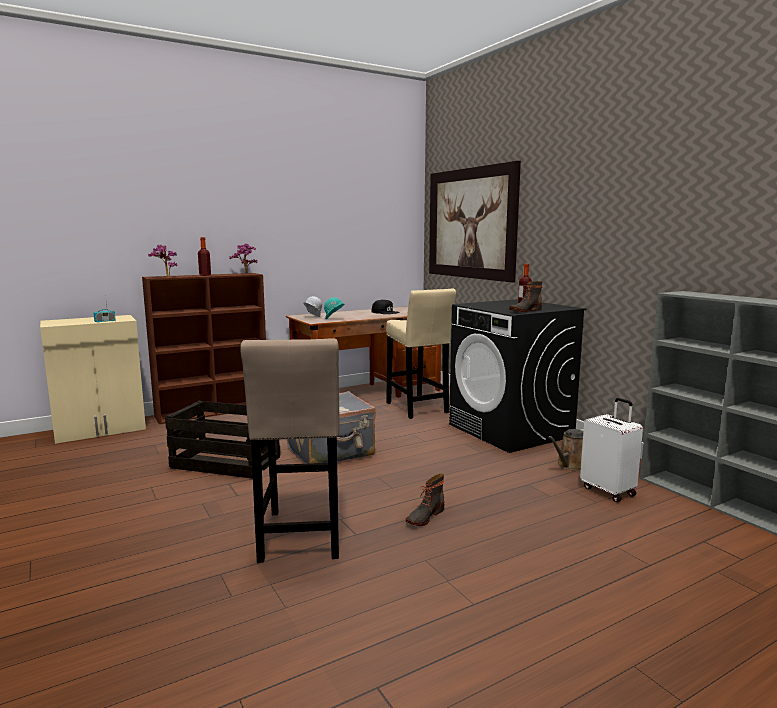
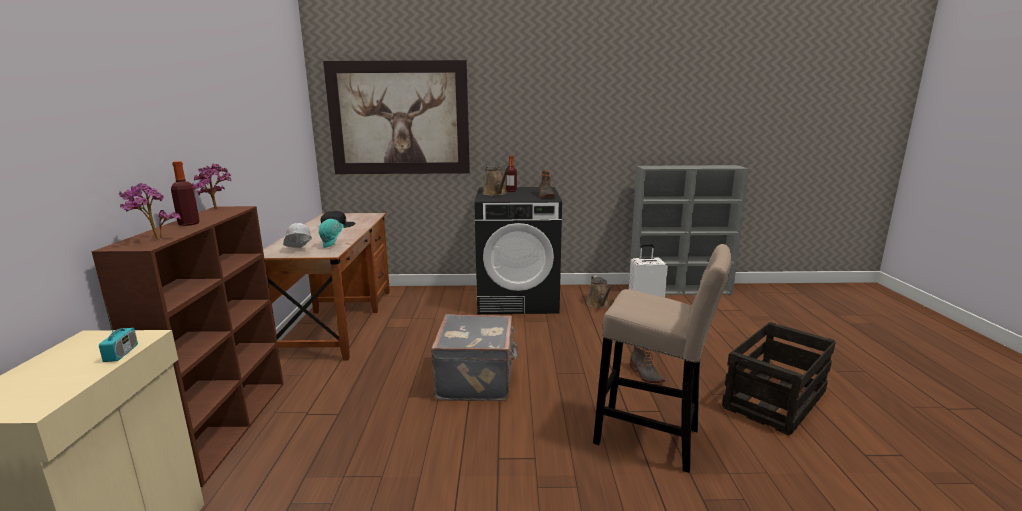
camera: 60 degrees left, 5 degrees up
crate [165,401,281,479] -> crate moved to [722,322,836,436]
beige stool [386,289,456,419] -> none
none -> brown watering can [483,165,510,196]

